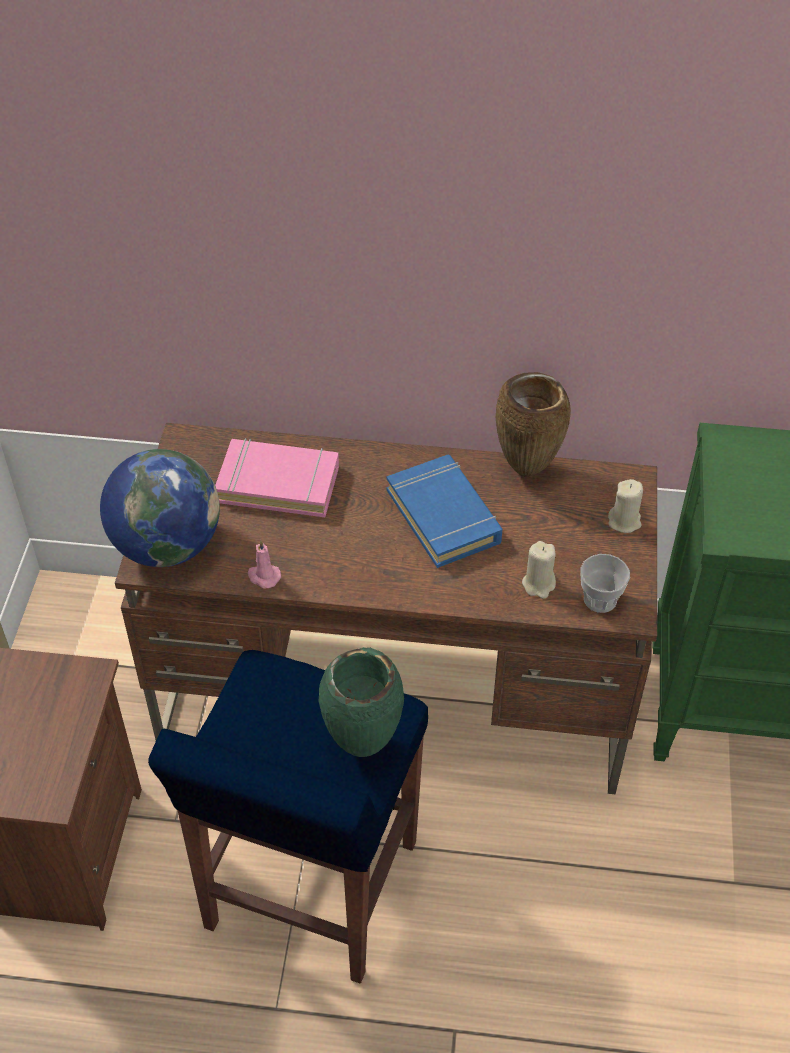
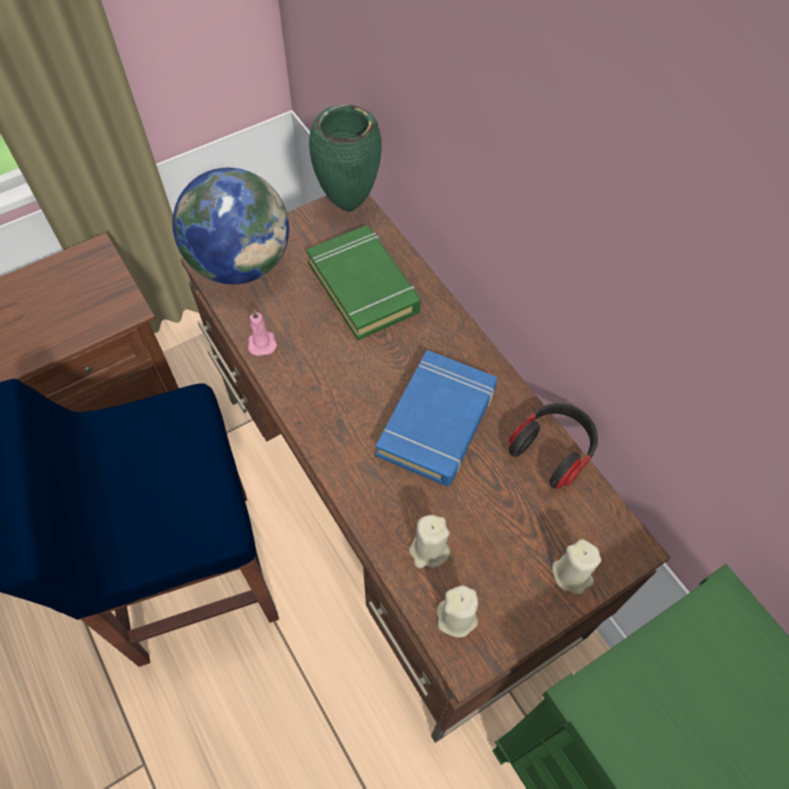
camera: 50 degrees right, 10 degrees up
pink book [215,438,339,517] -> green book [306,225,421,340]
green vase [319,647,404,757] -> green vase moved to [309,104,382,211]
brown vase [496,372,571,477] -> headphones [509,403,598,489]
cup [580,554,630,613] -> beige candle [437,586,478,638]

